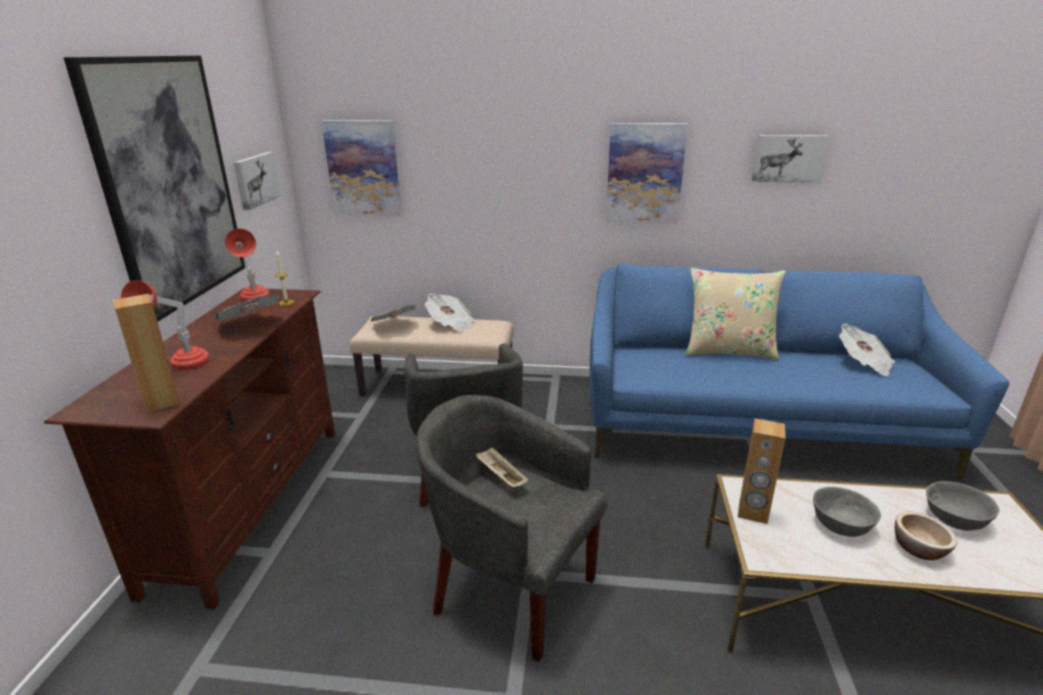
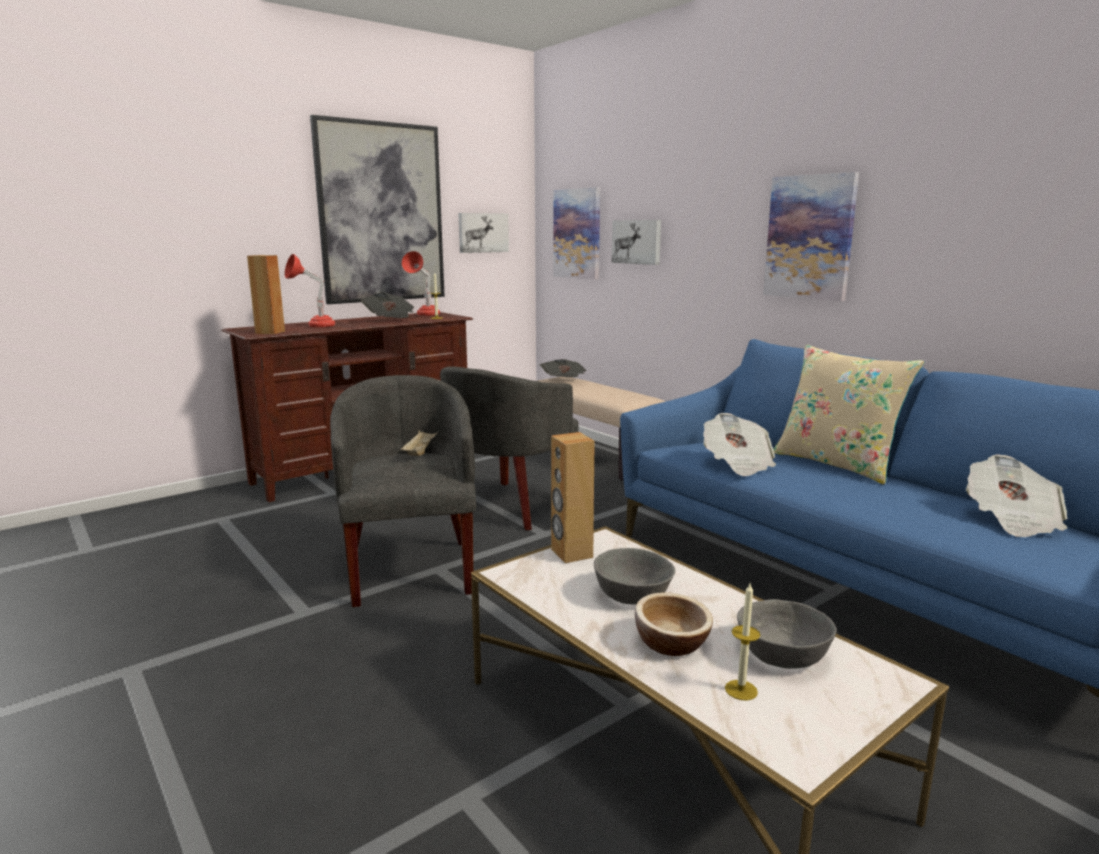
camera: 45 degrees right, 10 degrees down
newspaper [425,293,474,332] -> newspaper moved to [703,413,776,476]
picture [751,135,829,183] -> picture moved to [612,220,661,265]
none -> candle [725,584,760,700]

